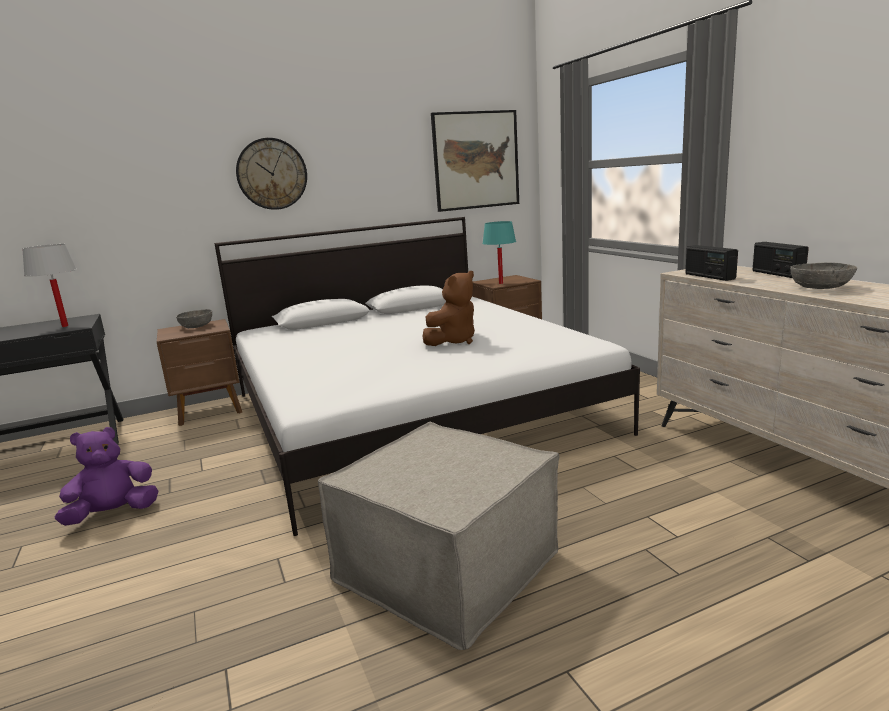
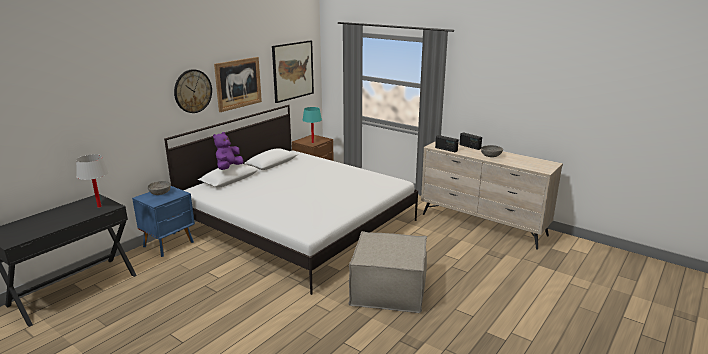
camera: 30 degrees left, 5 degrees up
purple plush toy [55,427,158,526] -> purple plush toy moved to [213,132,243,170]
brown nightstand [157,319,242,426] -> blue nightstand [132,186,195,257]
brown plush toy [423,271,475,346] -> none
none -> picture [214,57,262,112]

